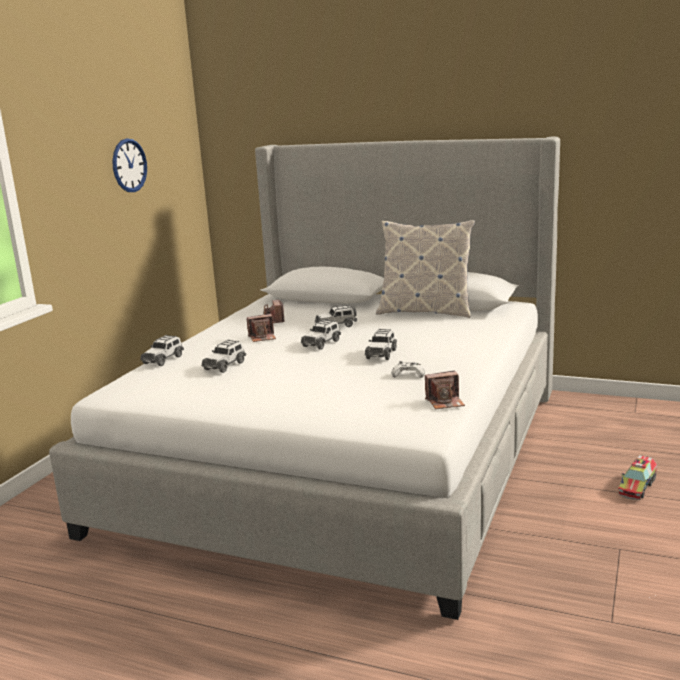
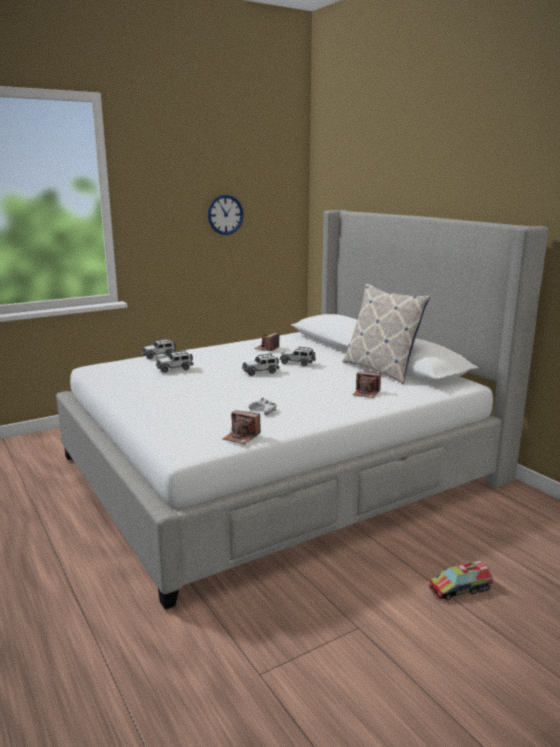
camera: 35 degrees right, 0 degrees up
camera [247,314,276,342] -> camera moved to [352,371,381,398]
toy car [365,329,397,360] -> none

